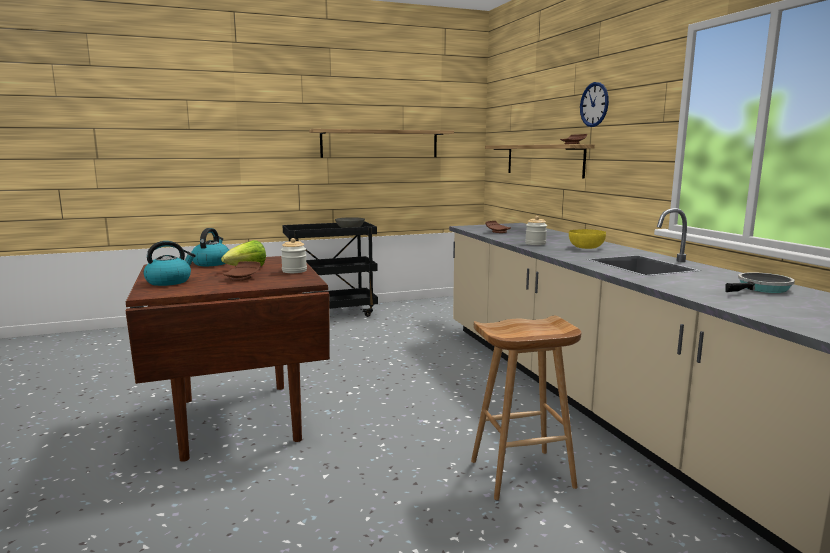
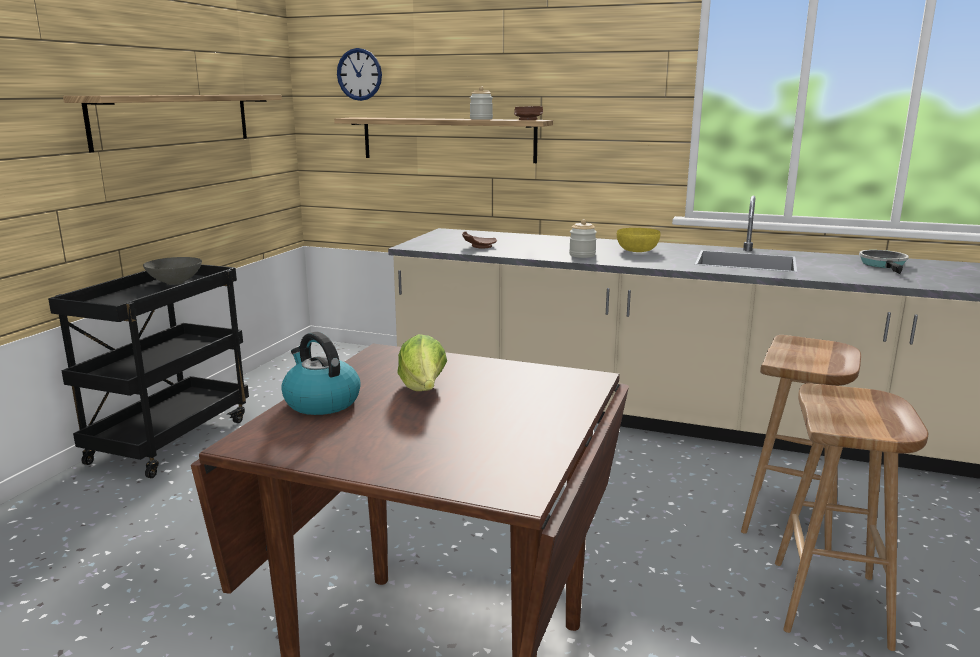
camera: 50 degrees left, 5 degrees up
kettle [144,241,196,286] -> none
brown plate [222,261,261,281] -> none
jar [281,238,307,273] -> jar moved to [470,86,493,120]
wall clock [580,82,609,127] -> wall clock moved to [337,48,382,101]
none -> brown stool [775,383,928,651]

